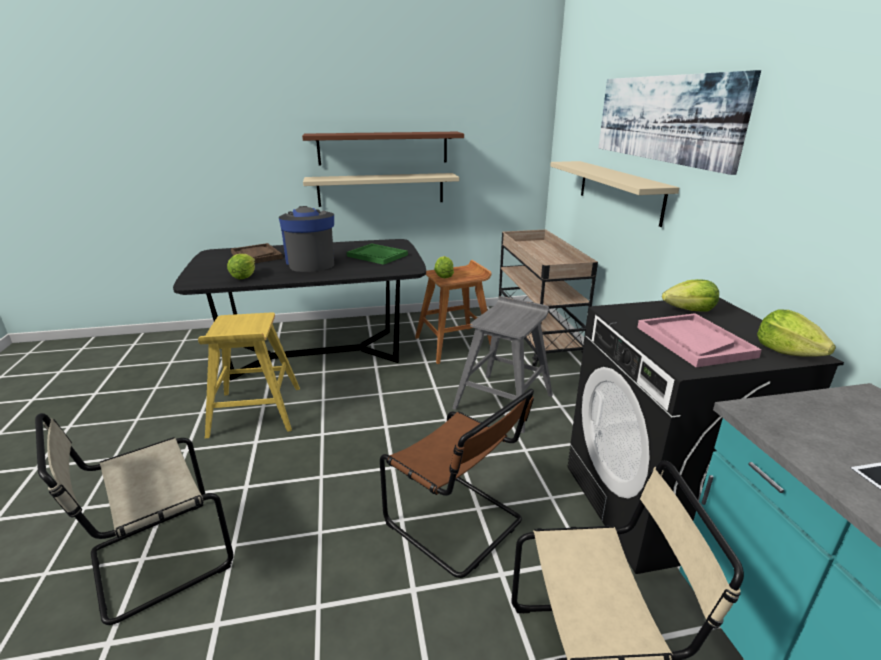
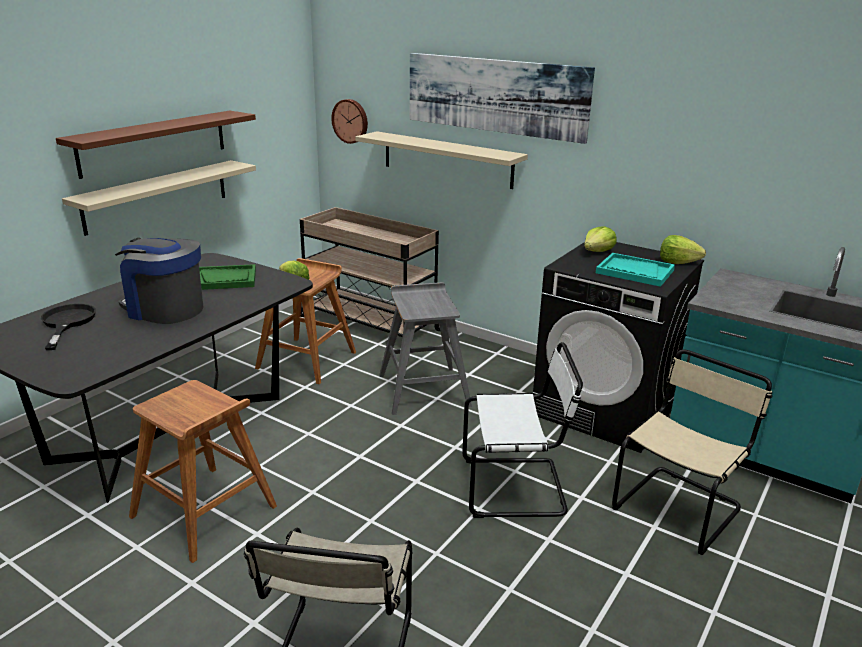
camera: 45 degrees left, 0 degrees up
yellow stool [198,313,300,438] -> brown stool [129,380,277,563]
lettuce [227,254,255,279] -> none
brown tray [231,243,283,263] -> black frying pan [41,304,96,350]
brown chair [380,389,534,578] -> white chair [462,342,583,518]
pink tray [637,313,762,367] -> turquoise tray [596,253,675,287]
none -> wall clock [331,99,368,144]

